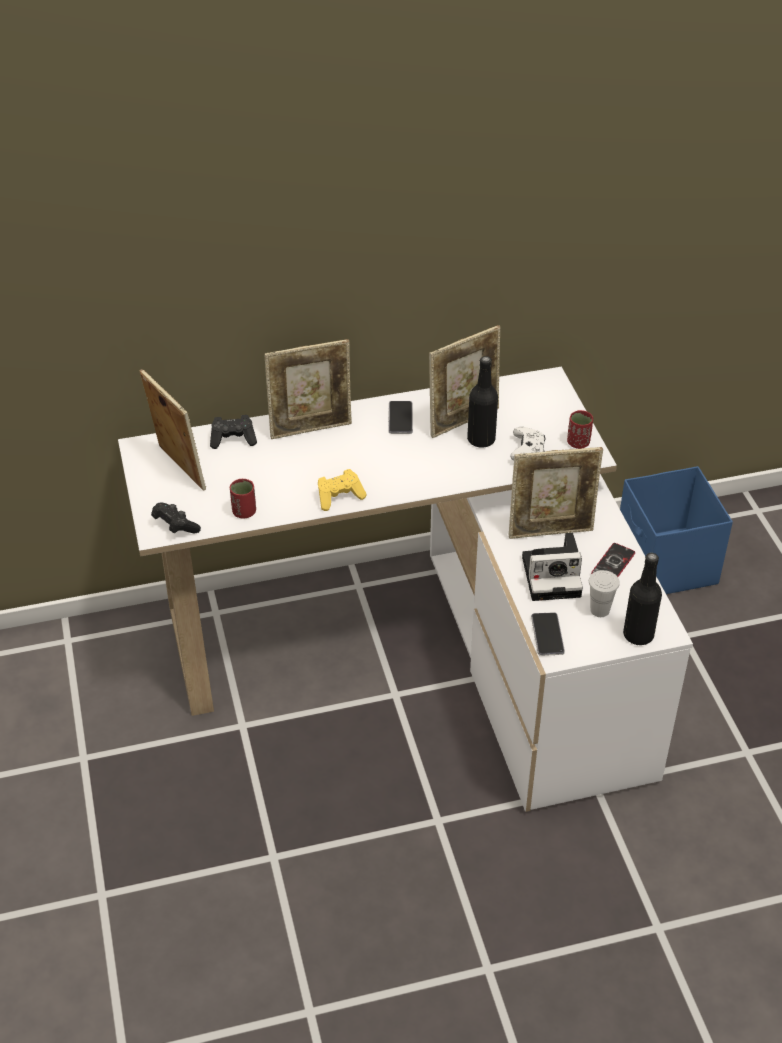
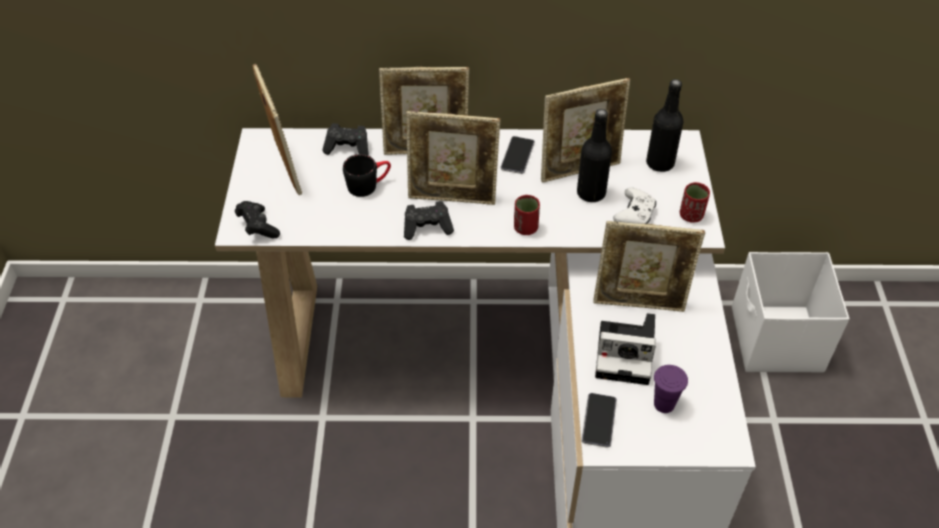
camera: 15 degrees right, 5 degrees up
red cup [230,479,256,519] -> red cup moved to [514,195,540,235]
yellow game controller [318,469,367,511] -> black game controller [404,201,454,240]
white cup [589,570,620,617] -> purple cup [654,365,688,413]
phone [591,543,635,577] -> none
blue storage box [620,466,733,594] -> white storage box [732,252,850,372]
black bottle [623,553,662,645] -> black bottle moved to [646,79,684,172]
none -> black mug [343,154,391,197]
none -> picture frame [406,111,500,205]

